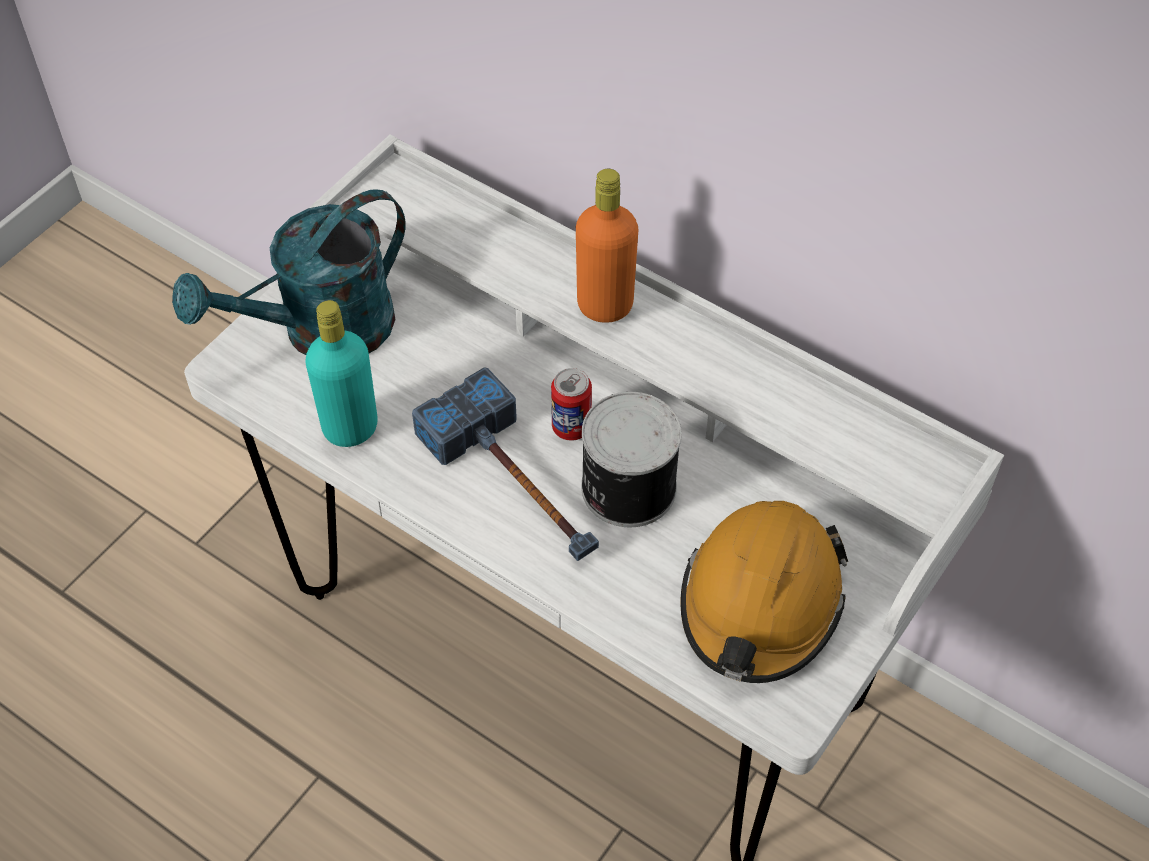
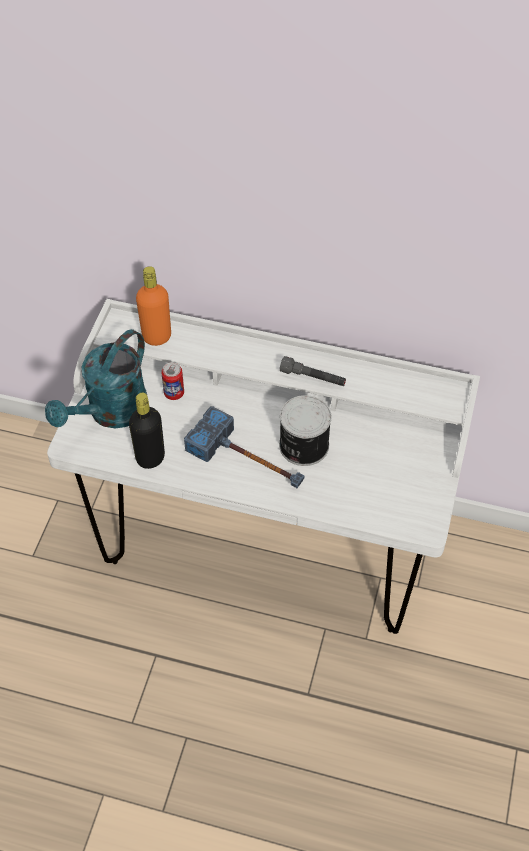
camera: 20 degrees left, 0 degrees up
turquoise bottle [305,300,378,447] -> black bottle [129,393,165,469]
can [551,368,592,441] -> can moved to [161,362,184,400]
orange bottle [576,169,638,323] -> orange bottle moved to [136,266,171,346]
orange hard hat [681,501,848,683] -> none
none -> grey flashlight [280,356,346,386]

